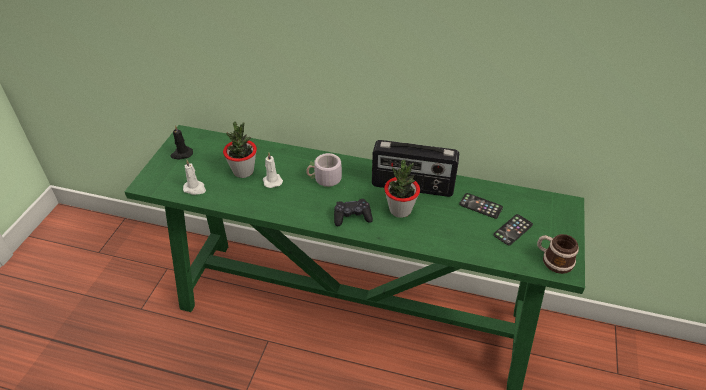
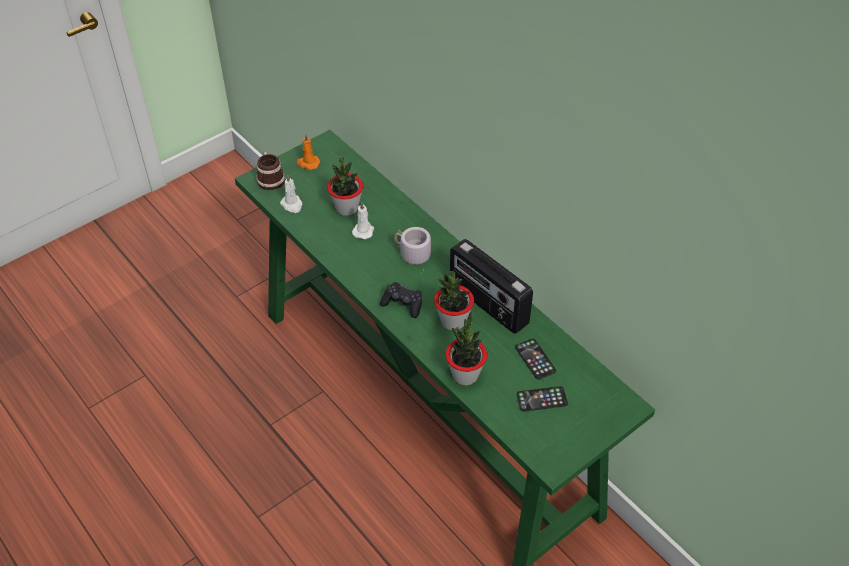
camera: 35 degrees right, 5 degrees up
black candle [170,125,193,159] -> orange candle [297,133,320,170]
mug [537,234,579,274] -> mug moved to [256,152,285,190]
none -> potted plant [446,311,487,385]

